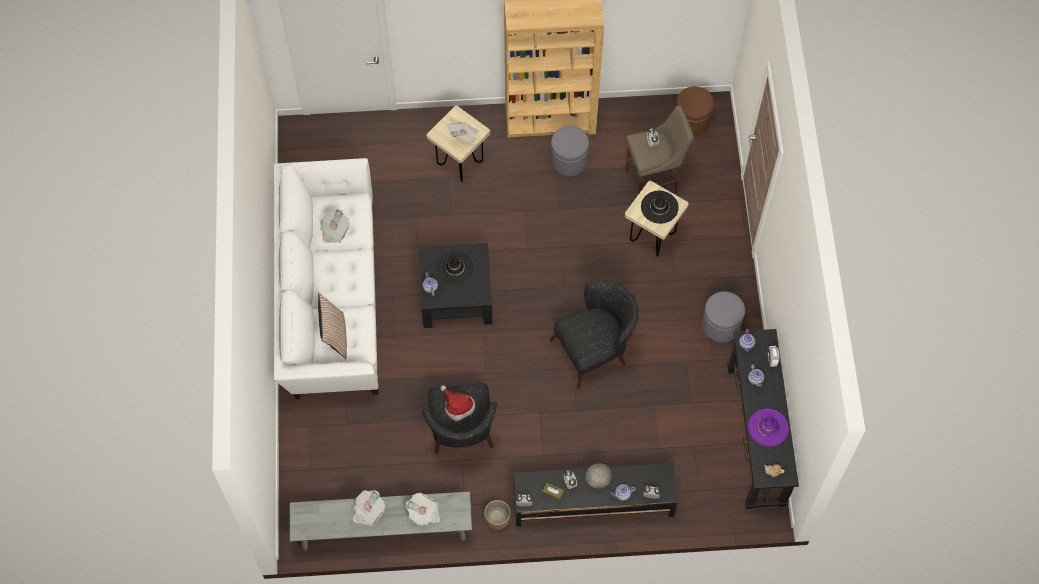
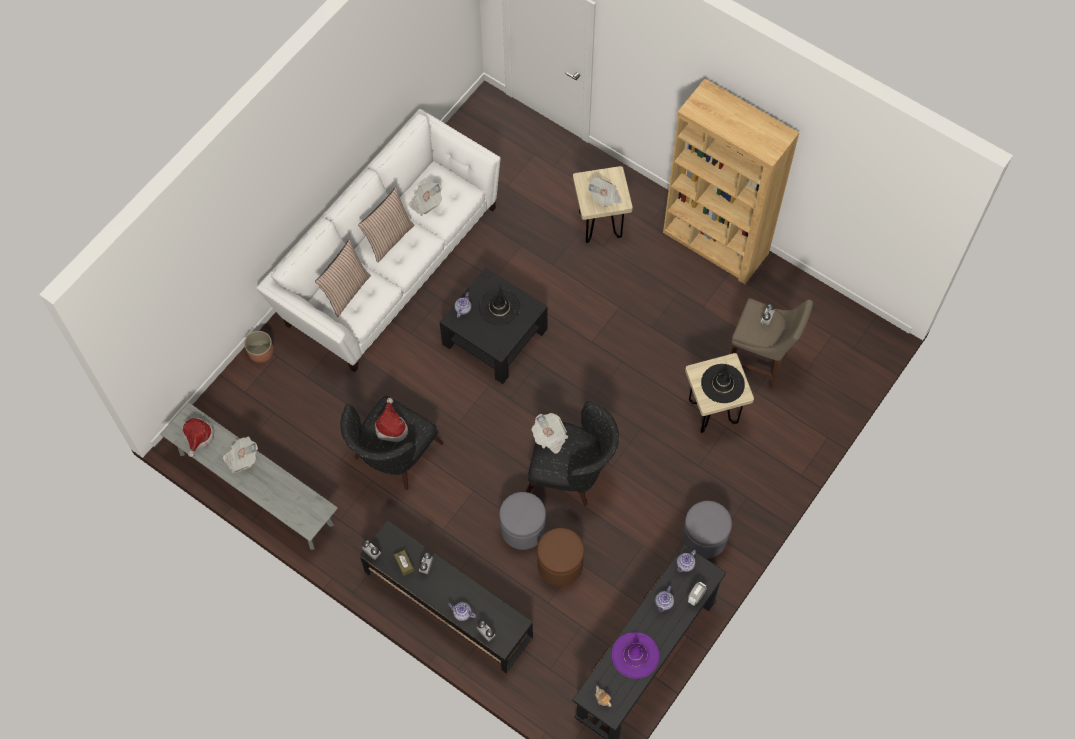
camera: 40 degrees right, 0 degrees up
newspaper [406,493,440,526] -> newspaper moved to [532,413,568,454]
planter [484,500,511,530] -> planter moved to [244,331,273,363]
grey ottoman [551,126,589,176] -> grey ottoman moved to [499,492,546,550]
grey bowl [586,464,612,489] -> none
brown ottoman [676,86,714,136] -> brown ottoman moved to [537,528,584,586]
none -> hat [182,418,214,457]
none -> pillow [358,187,415,263]

